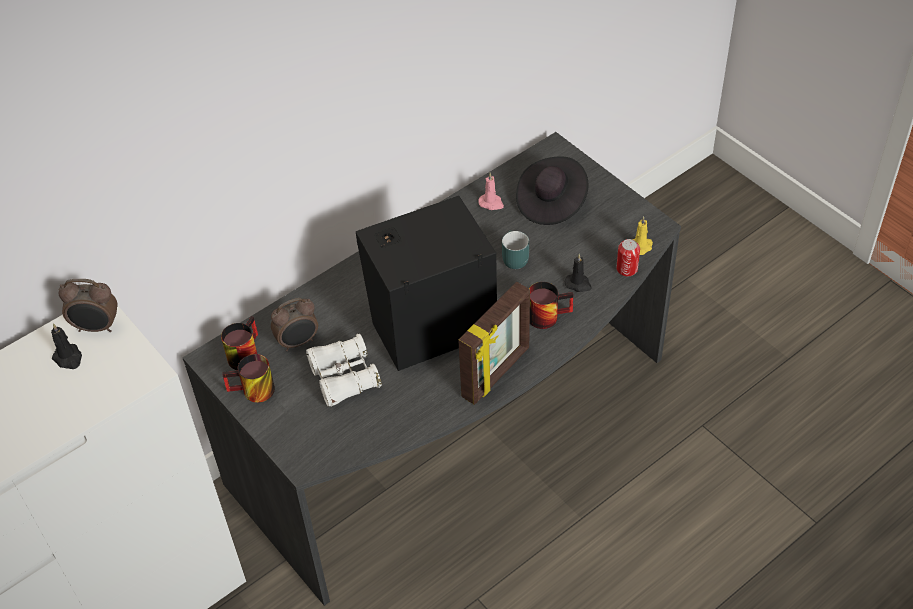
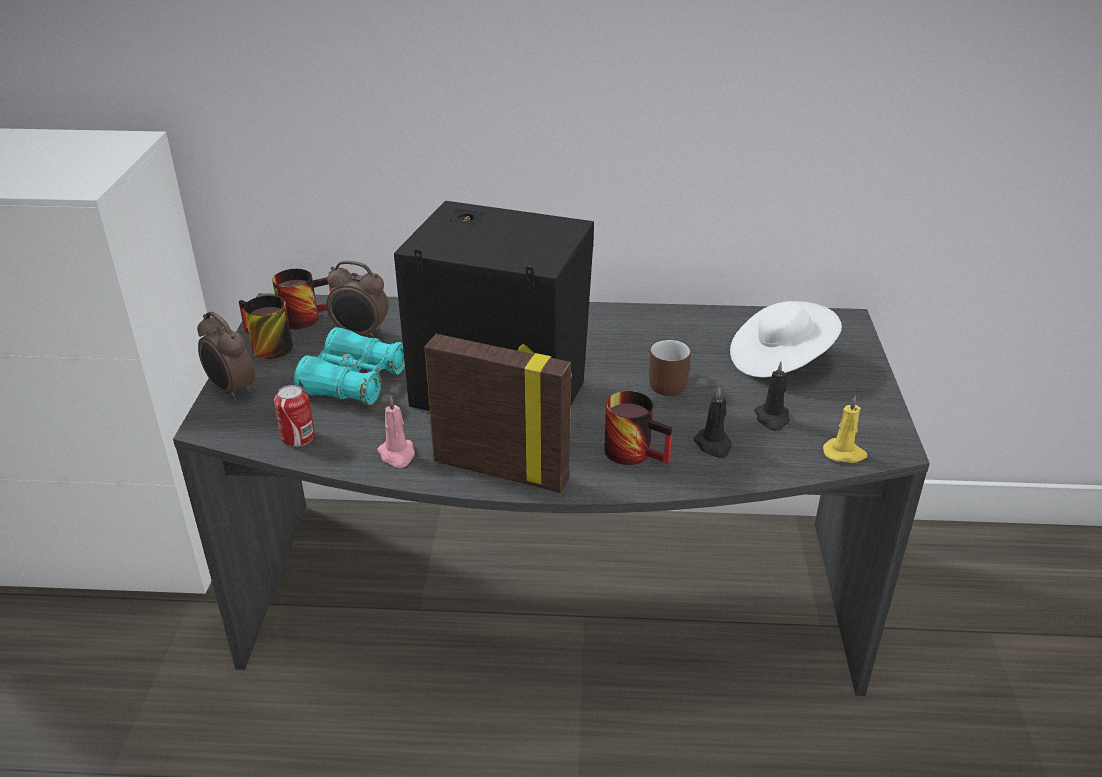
camera: 40 degrees right, 15 degrees down
black candle [51,323,82,369] -> black candle moved to [754,362,790,431]
alarm clock [59,279,118,332] -> alarm clock moved to [197,311,255,402]
white binoculars [306,334,382,407] -> turquoise binoculars [294,327,405,406]
picture frame [458,282,530,405] -> picture frame turned 150 degrees counterclockwise [424,334,572,493]
pink candle [478,173,504,210] -> pink candle moved to [377,396,415,468]
turquoise mug [502,231,529,269] -> brown mug [649,340,691,396]
black hat [516,156,589,225] -> white hat [730,301,842,378]
can [616,239,640,276] -> can moved to [274,385,315,447]

